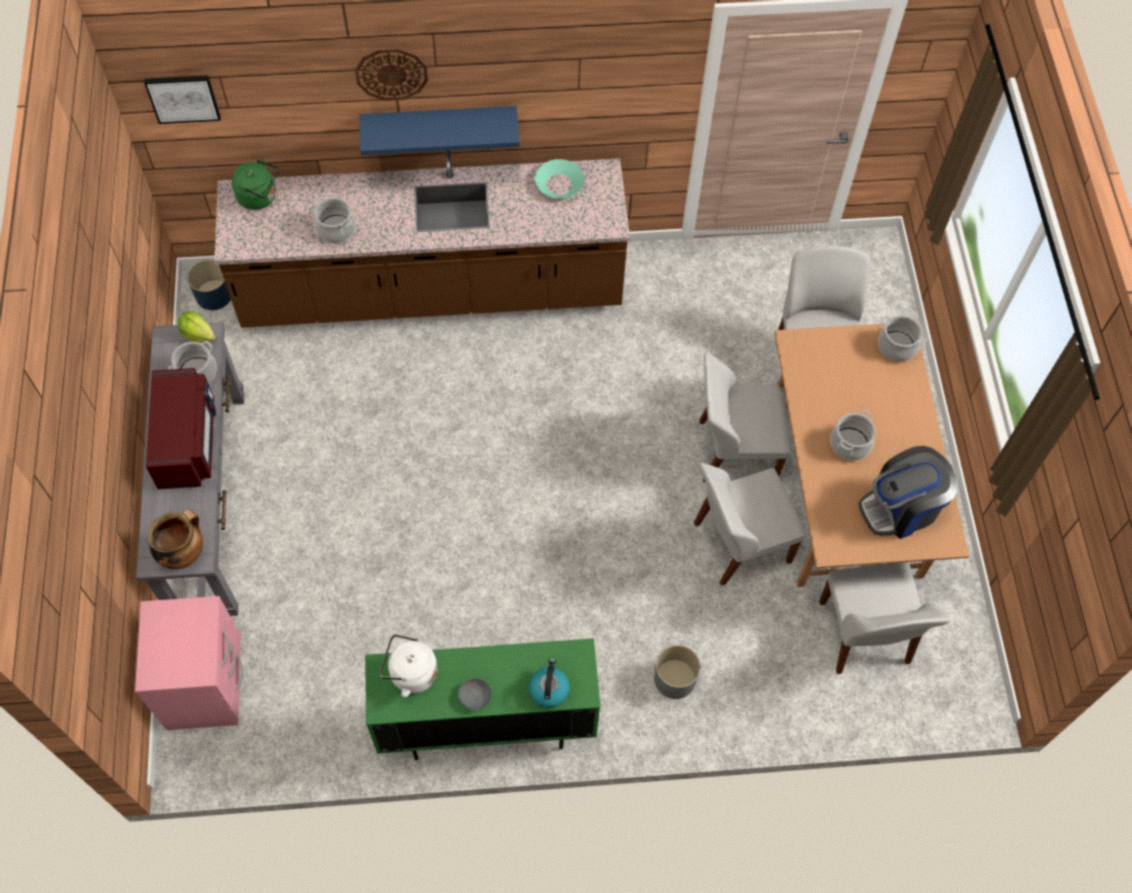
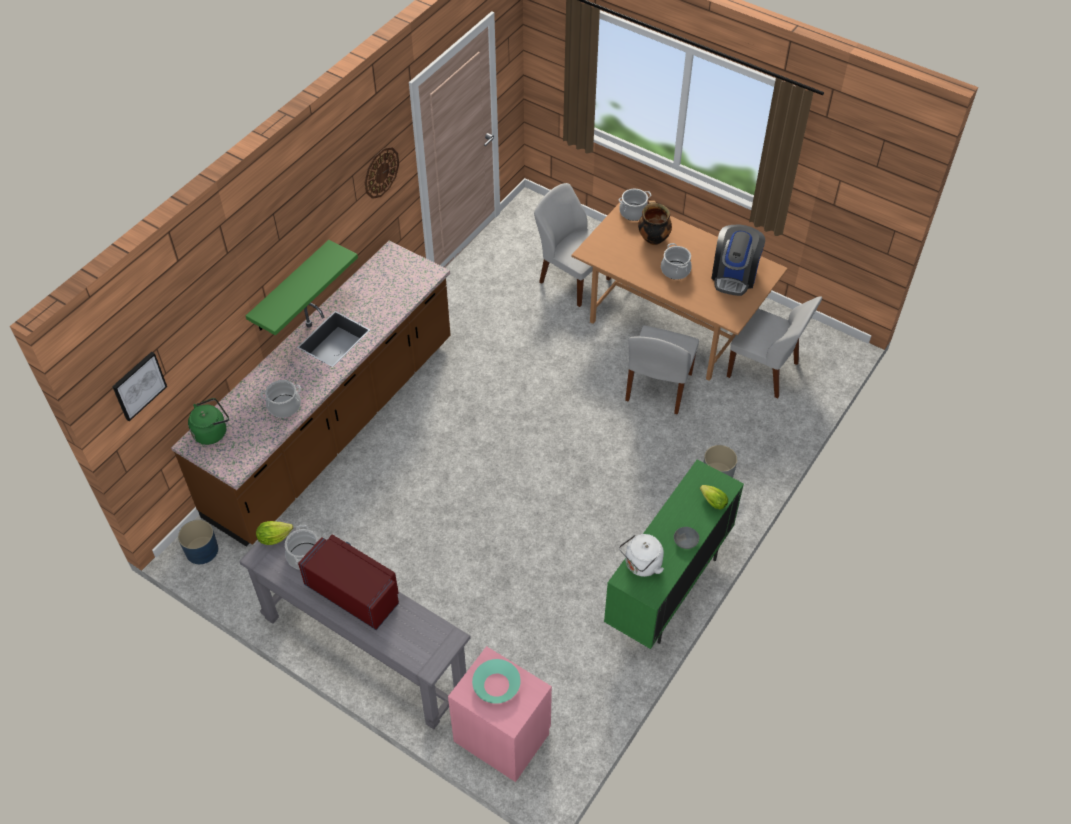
camera: 50 degrees left, 10 degrees down
cooking pot [147,509,203,569] -> cooking pot moved to [638,200,672,245]
wall clock [355,49,428,101] -> wall clock moved to [365,147,399,199]
blue shelf [360,106,520,155] -> green shelf [246,240,358,335]
kettle [529,658,570,708] -> lettuce [700,485,728,509]
turquoise bowl [535,159,584,199] -> turquoise bowl moved to [472,659,521,704]
white chair [699,352,790,482] -> none

